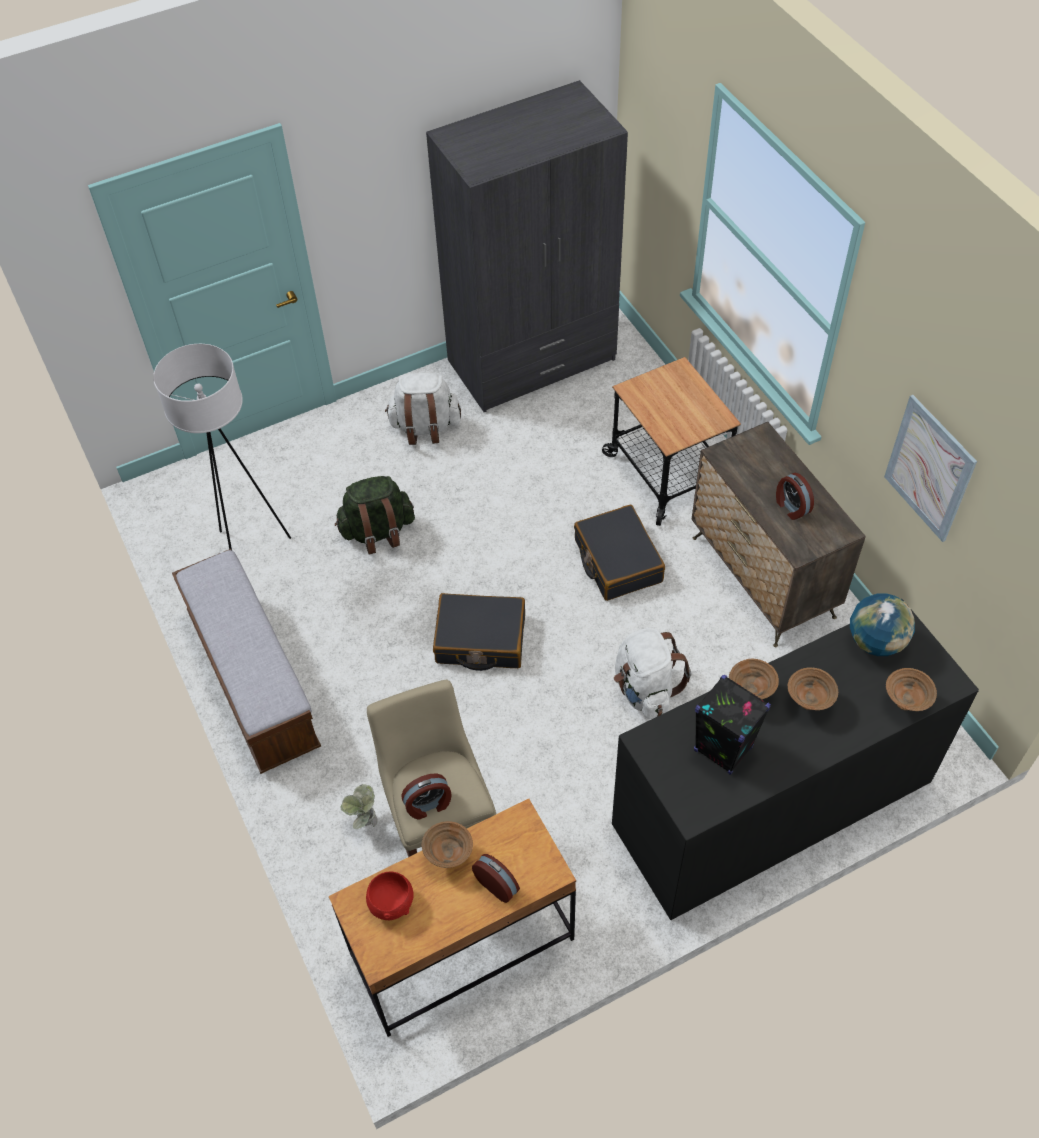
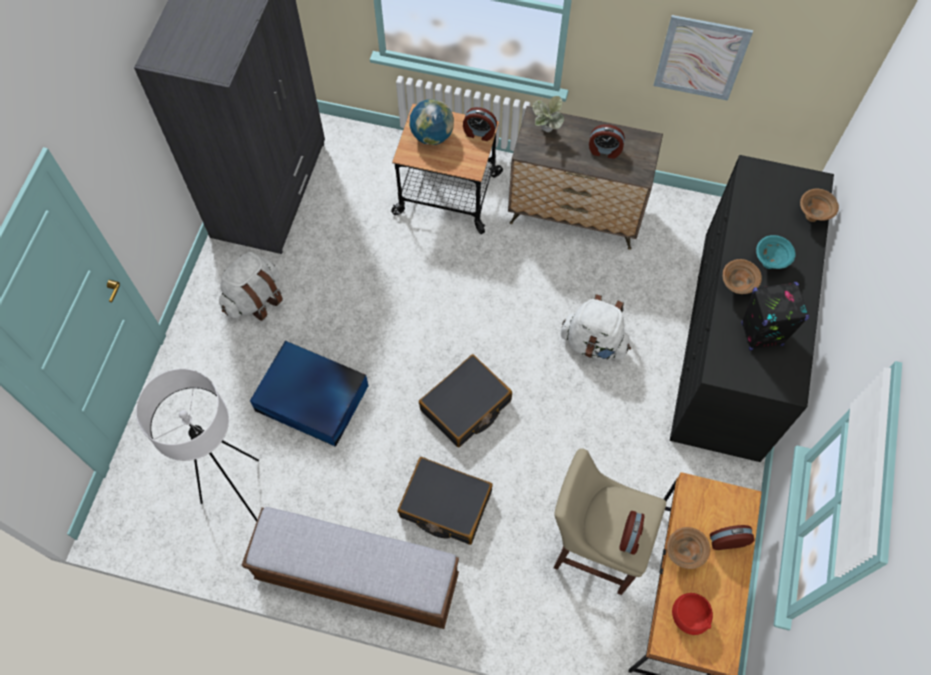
camera: 50 degrees left, 10 degrees up
green backpack [335,476,415,554] -> blue storage box [250,341,369,447]
potted plant [340,784,377,829] -> potted plant moved to [533,96,564,132]
black suitcase [574,505,665,601] -> black suitcase moved to [398,457,493,545]
brown bowl [788,667,838,710] -> turquoise bowl [756,235,796,269]
globe [850,593,915,656] -> globe moved to [409,99,454,145]
none -> alarm clock [463,107,497,141]

